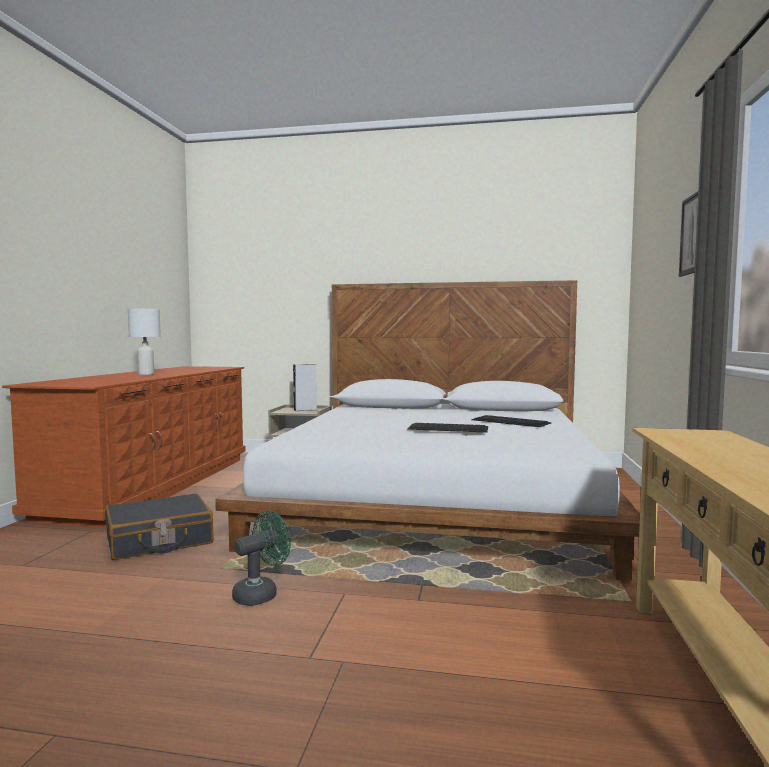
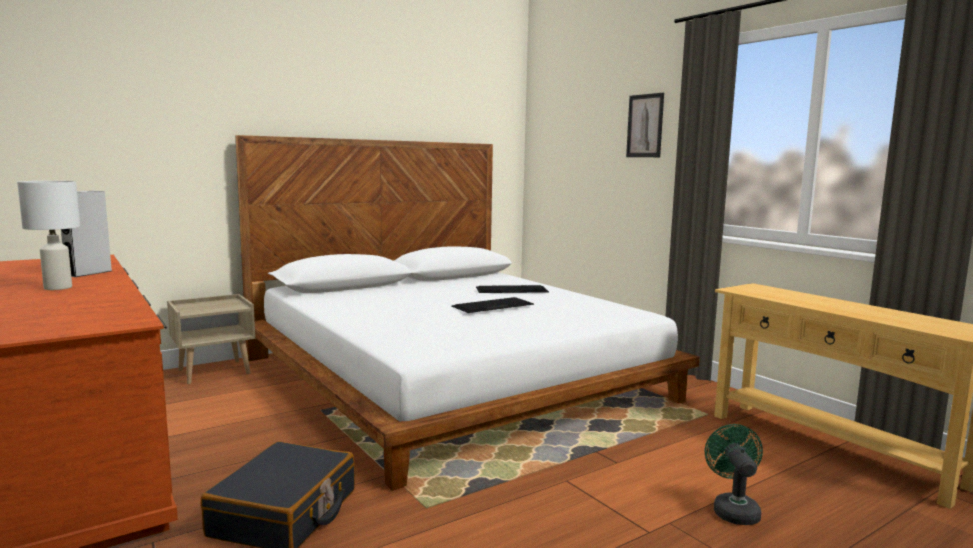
camera: 45 degrees left, 5 degrees up
green fan [232,510,291,606] -> green fan moved to [705,424,763,525]
grey speaker [293,364,317,411] -> grey speaker moved to [61,191,112,277]

